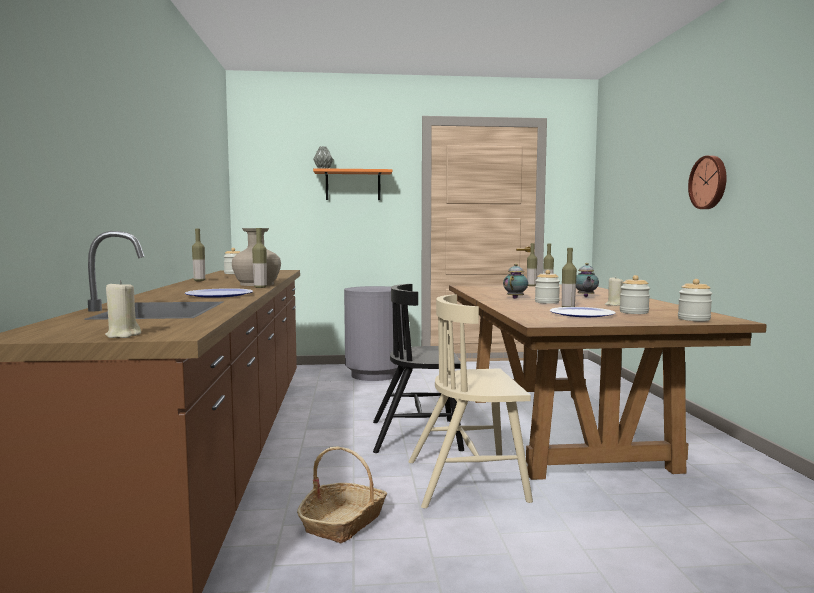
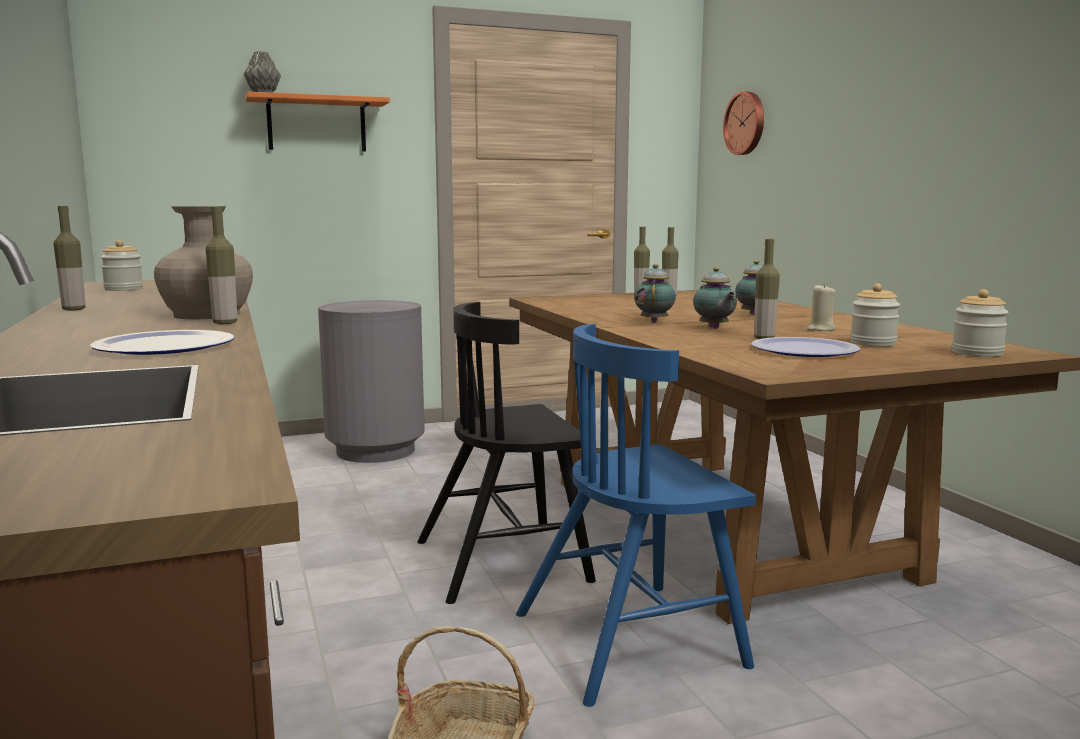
camera: 15 degrees left, 5 degrees up
beige candle [105,280,141,338] -> none
beige chair [408,295,533,508] -> blue chair [516,324,756,707]
jar [535,270,560,304] -> teapot [693,267,737,329]
wall clock [688,156,727,209] -> wall clock moved to [723,91,764,155]

